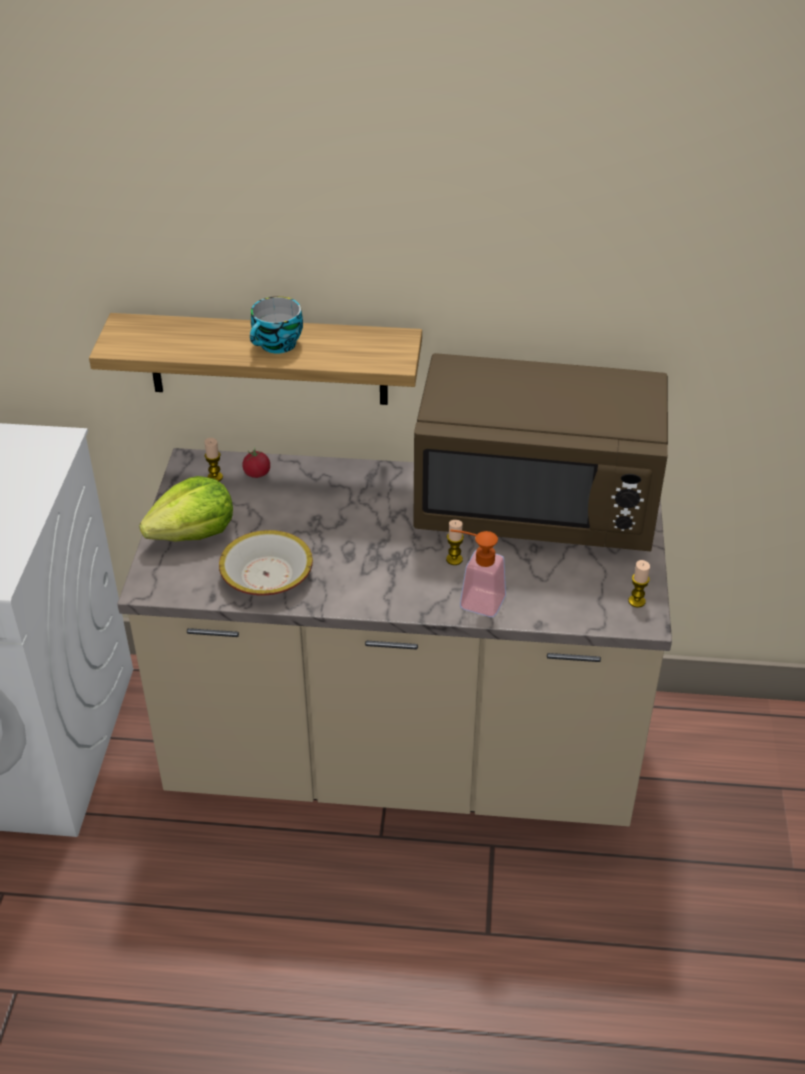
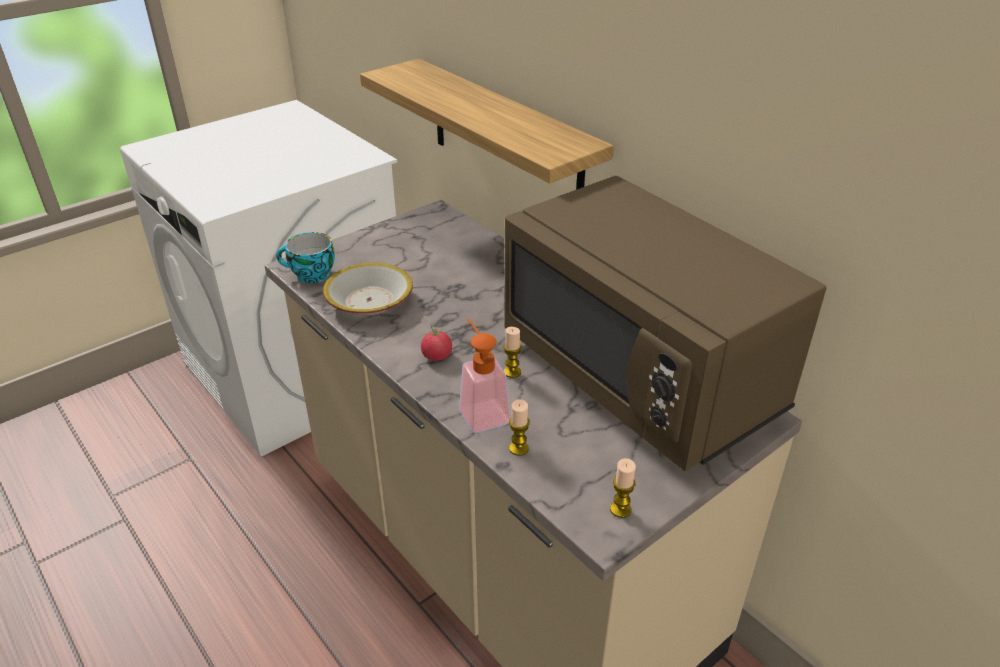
camera: 45 degrees right, 5 degrees down
lettuce [139,476,233,542] -> none
candle [204,438,223,481] -> candle moved to [509,399,530,456]
tomato [242,447,270,478] -> tomato moved to [421,326,452,361]
cup [250,296,303,354] -> cup moved to [276,232,335,283]

